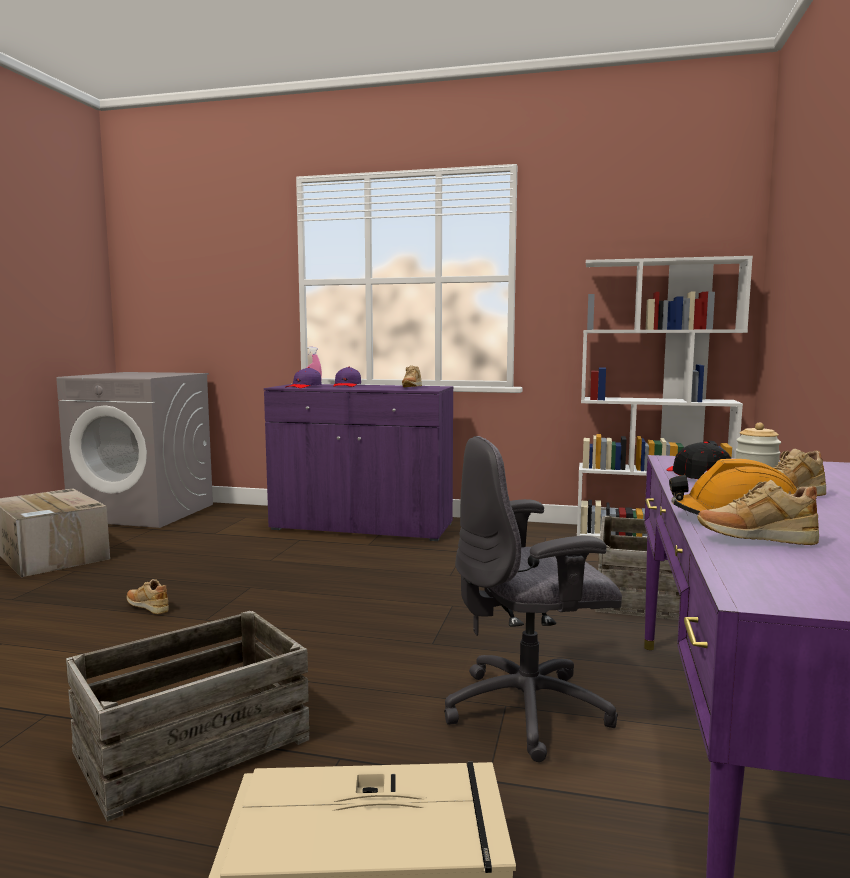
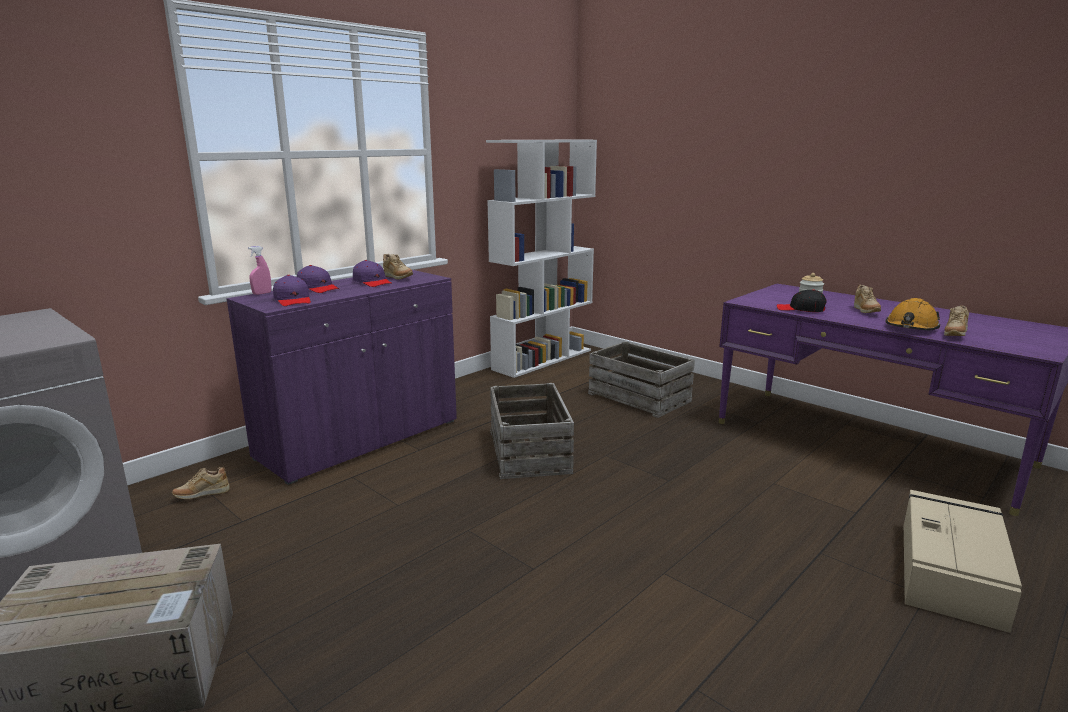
camera: 60 degrees left, 10 degrees up
crate [66,611,310,822] -> crate moved to [490,383,574,479]
beige shoe [127,579,168,614] -> beige shoe moved to [172,466,230,499]
grey office chair [444,436,622,762] -> none
none -> purple cap [353,260,392,287]

